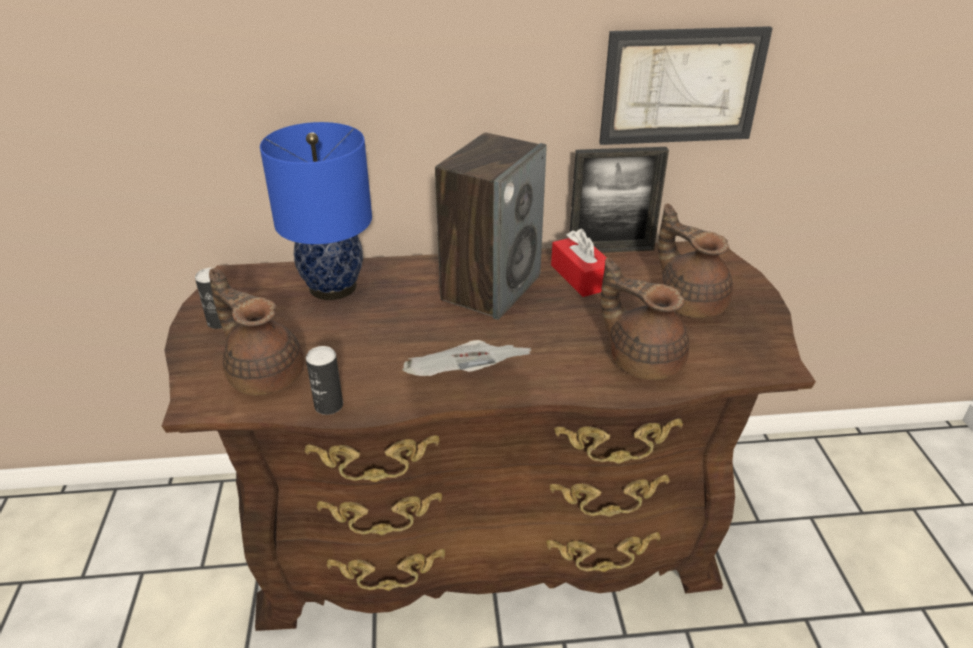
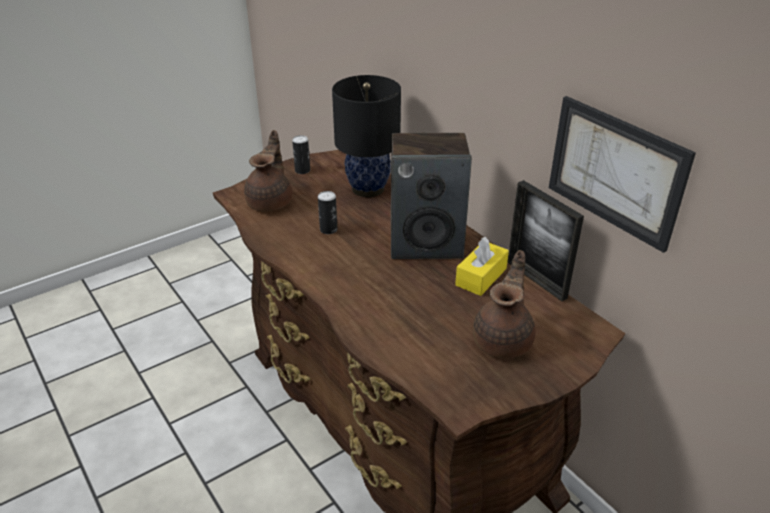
camera: 60 degrees right, 0 degrees up
blue table lamp [260,122,372,300] -> black table lamp [332,75,401,197]
can [306,346,343,415] -> can moved to [318,191,337,234]
newspaper [402,340,531,376] -> none
red tissue box [551,229,607,297] -> yellow tissue box [455,237,509,296]
brown teapot [601,257,689,380] -> none

